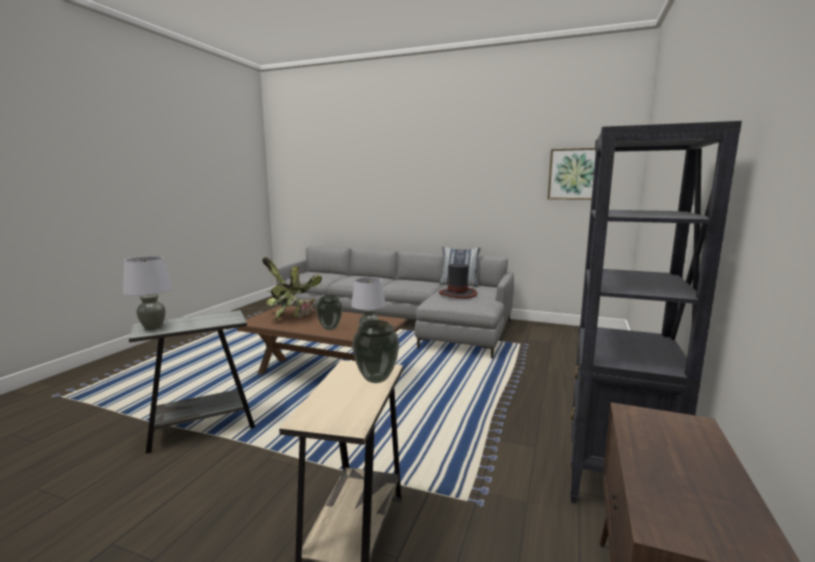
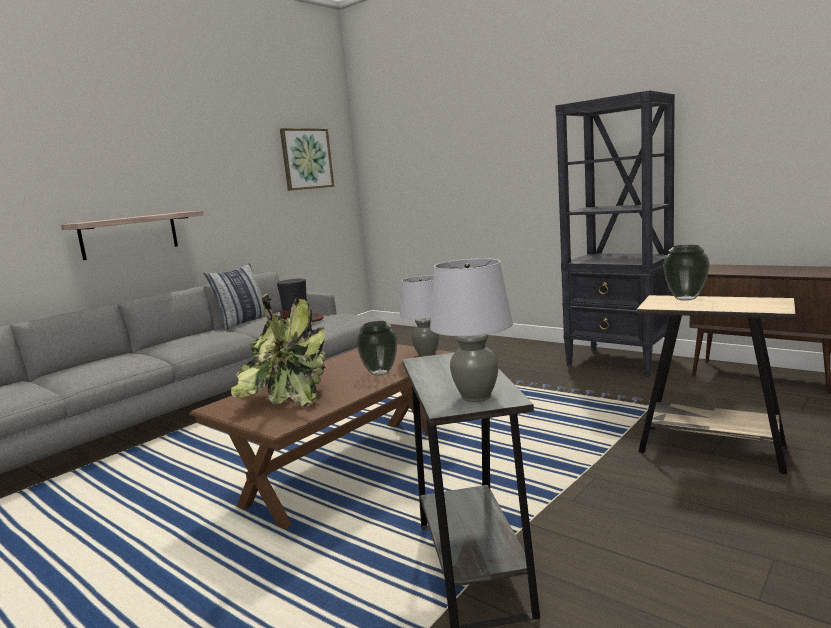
camera: 70 degrees left, 0 degrees up
none -> shelf [61,211,204,260]

